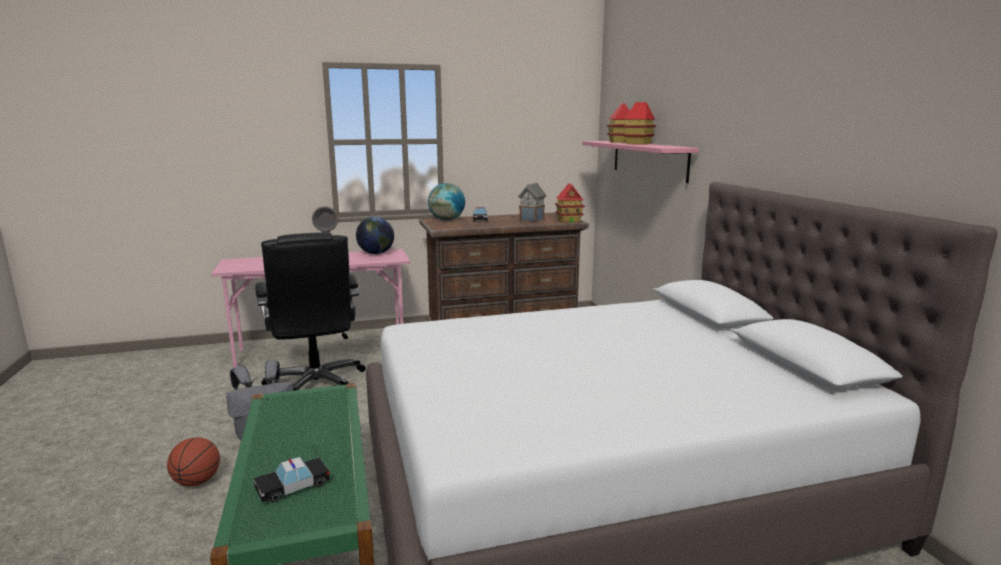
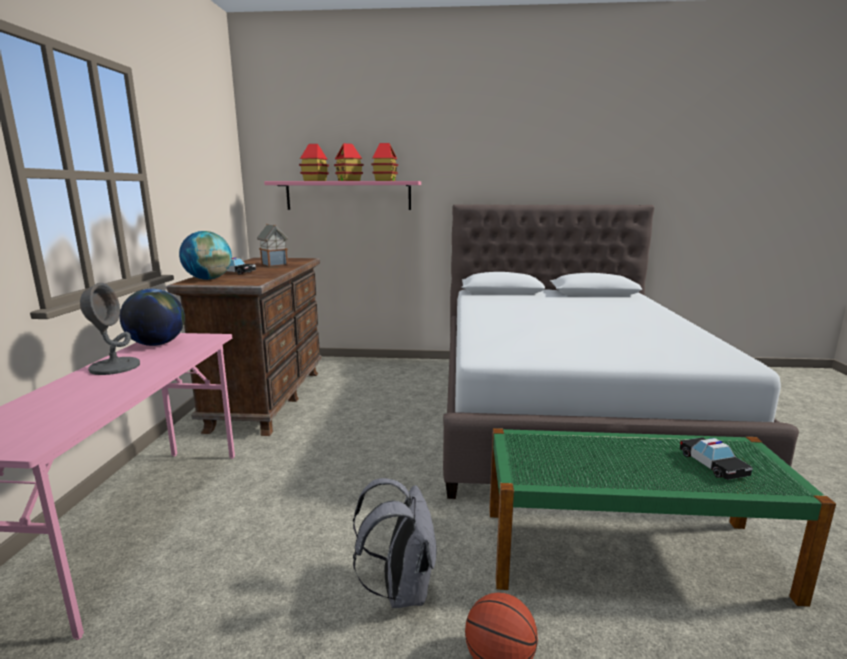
camera: 70 degrees left, 0 degrees up
black office chair [255,232,366,391] -> none
toy house [555,183,585,223] -> toy house moved to [371,143,398,181]

